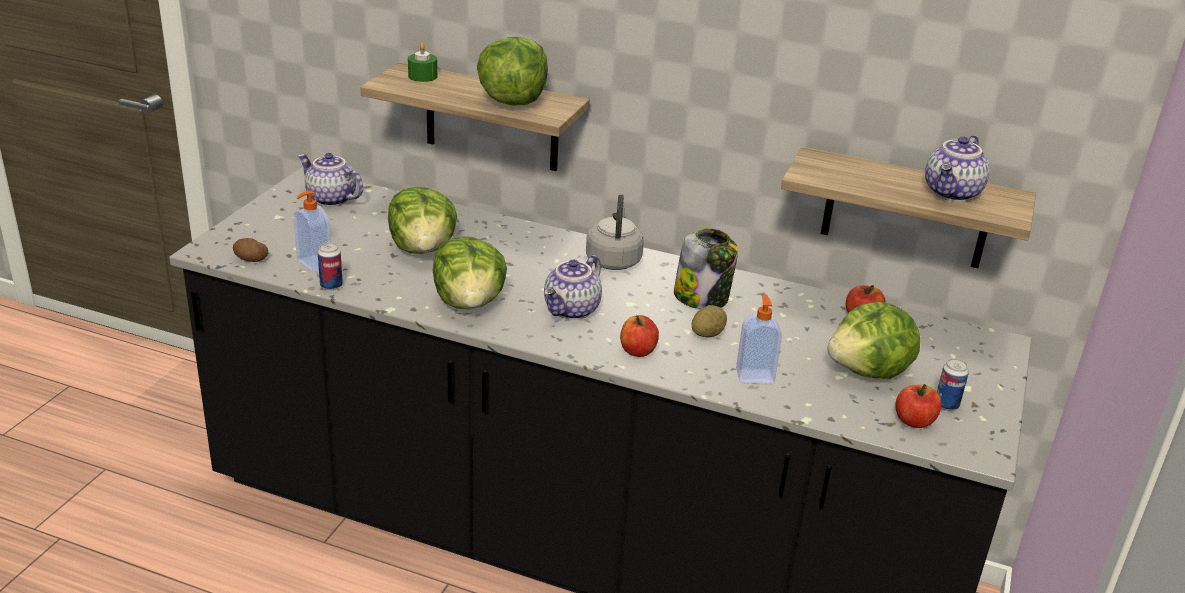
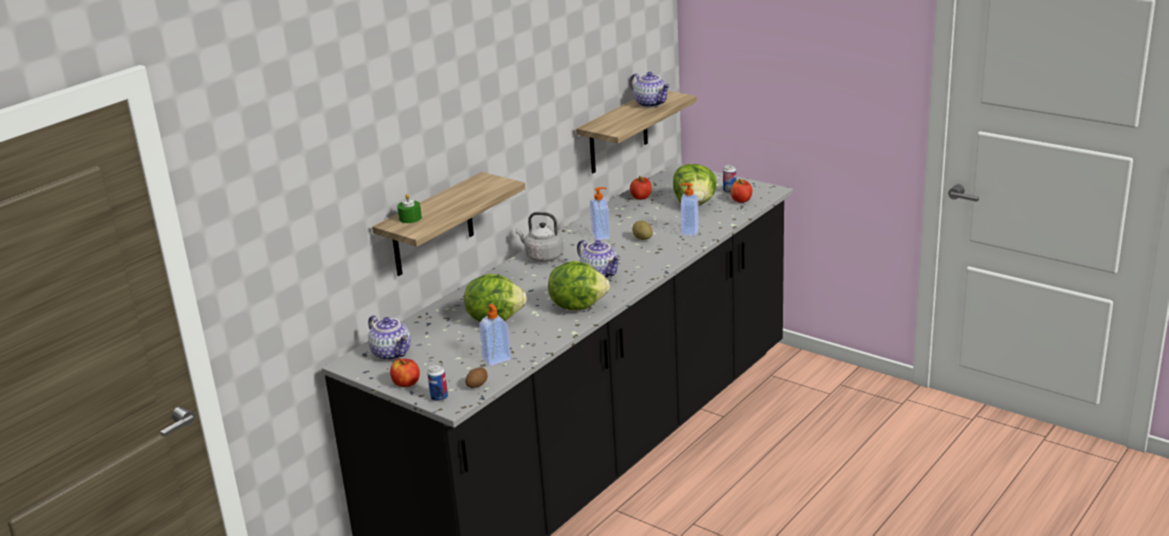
camera: 70 degrees left, 5 degrees down
teapot [298,153,363,206] -> teapot turned 90 degrees counterclockwise [368,315,411,361]
can [318,242,343,290] -> can moved to [427,364,448,402]
lettuce [477,37,548,105] -> none
apple [620,315,659,357] -> apple moved to [390,359,420,387]
jar [674,228,738,309] -> soap dispenser [590,187,610,240]

